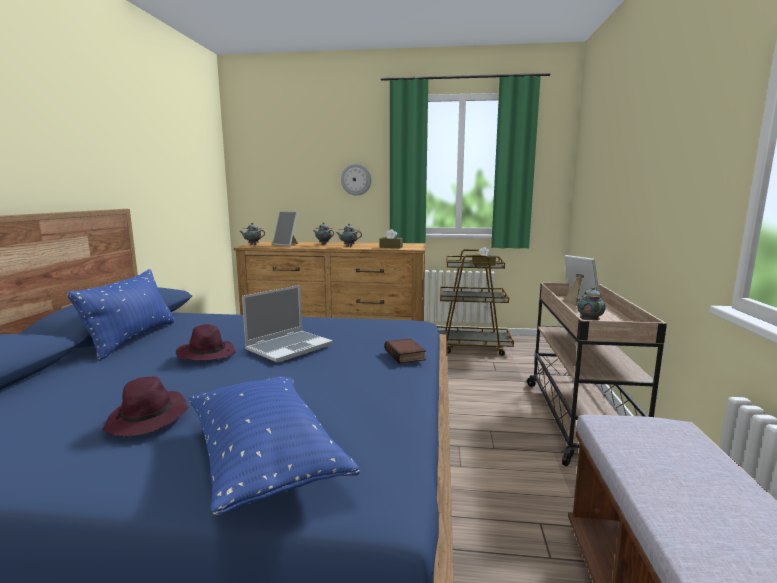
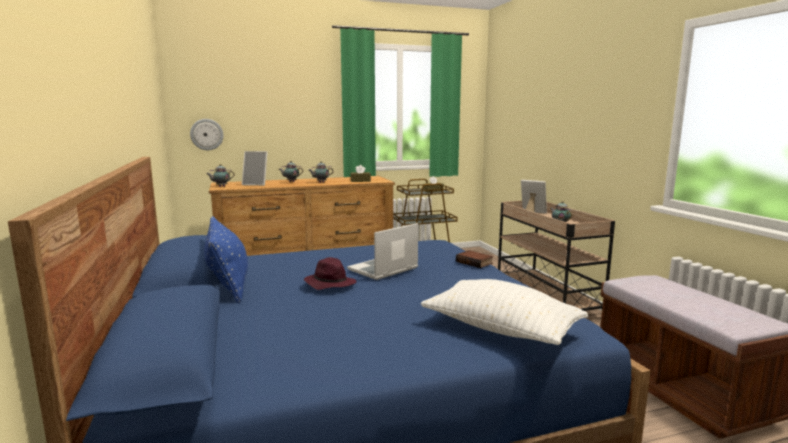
camera: 25 degrees left, 0 degrees up
purple hat [102,376,189,436] -> none
blue pillow [189,376,360,515] -> white pillow [420,279,588,345]
laptop [242,285,333,363] -> laptop turned 150 degrees counterclockwise [347,223,418,280]
wall clock [341,164,371,196] -> wall clock moved to [190,119,224,150]

